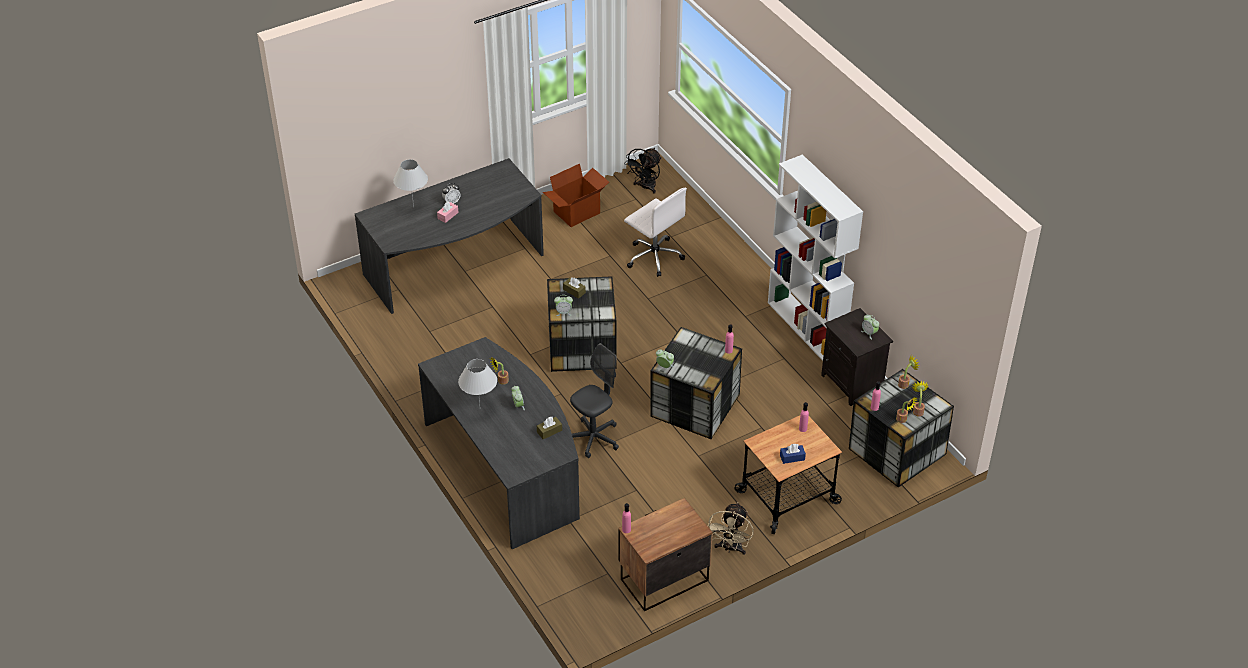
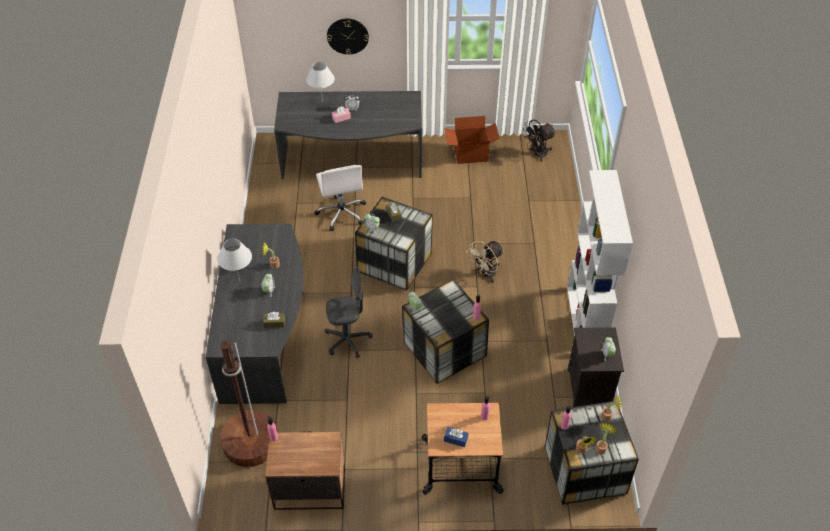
camera: 30 degrees right, 5 degrees up
white office chair [624,188,687,277] -> white office chair moved to [315,165,366,231]
beige fan [708,502,754,555] -> beige fan moved to [466,241,504,283]
none -> brown floor lamp [220,341,278,467]
none -> wall clock [327,19,369,55]

